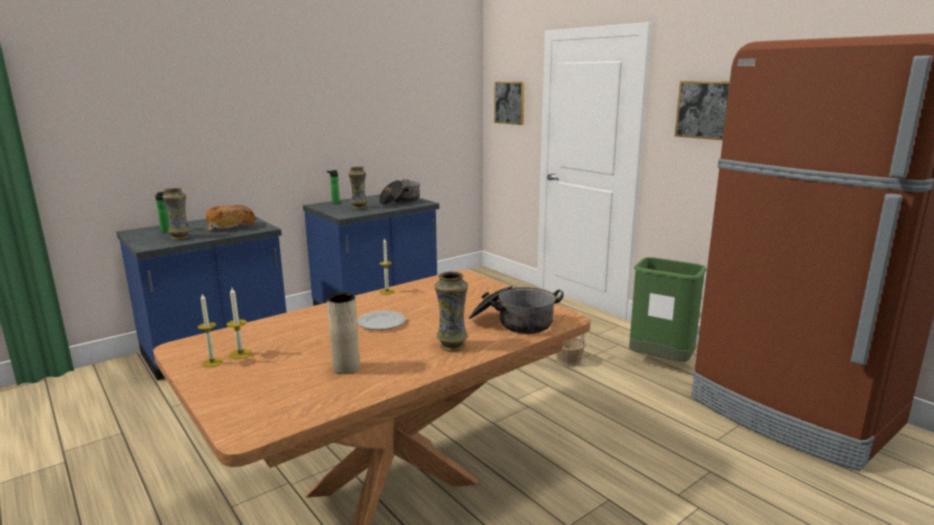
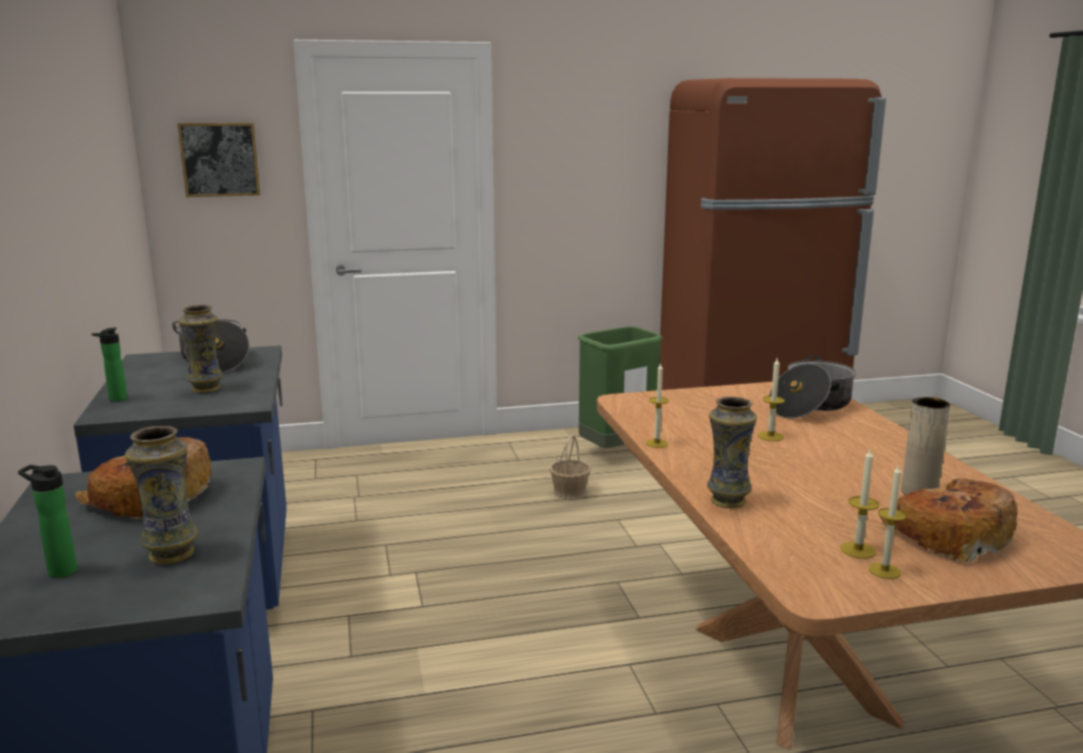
camera: 65 degrees left, 0 degrees up
plate [357,311,406,330] -> none
vase [435,271,468,352] -> vase moved to [707,397,757,508]
picture [675,81,730,140] -> none
none -> candle [758,358,785,441]
none -> bread [879,478,1017,562]

